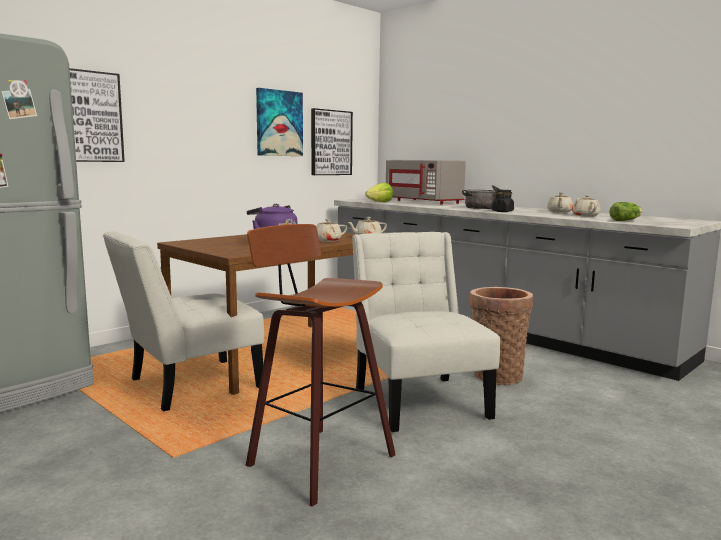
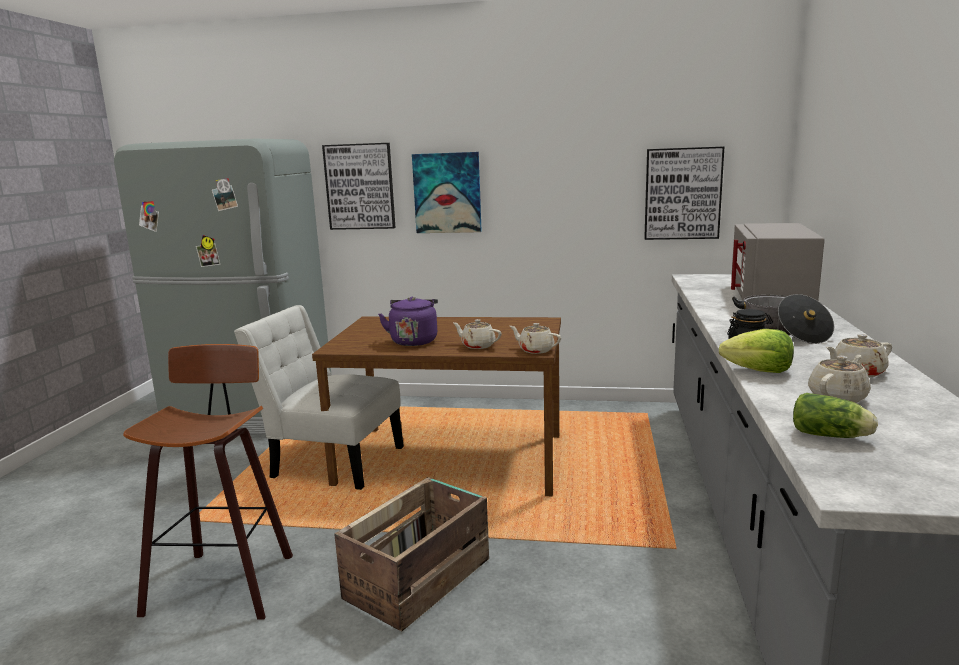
camera: 55 degrees right, 5 degrees up
picture [256,88,303,156] -> picture moved to [412,152,482,233]
white chair [352,232,500,432] -> crate [334,477,489,632]
lettuce [365,183,393,202] -> lettuce moved to [719,329,794,373]
basket [469,287,533,385] -> none

